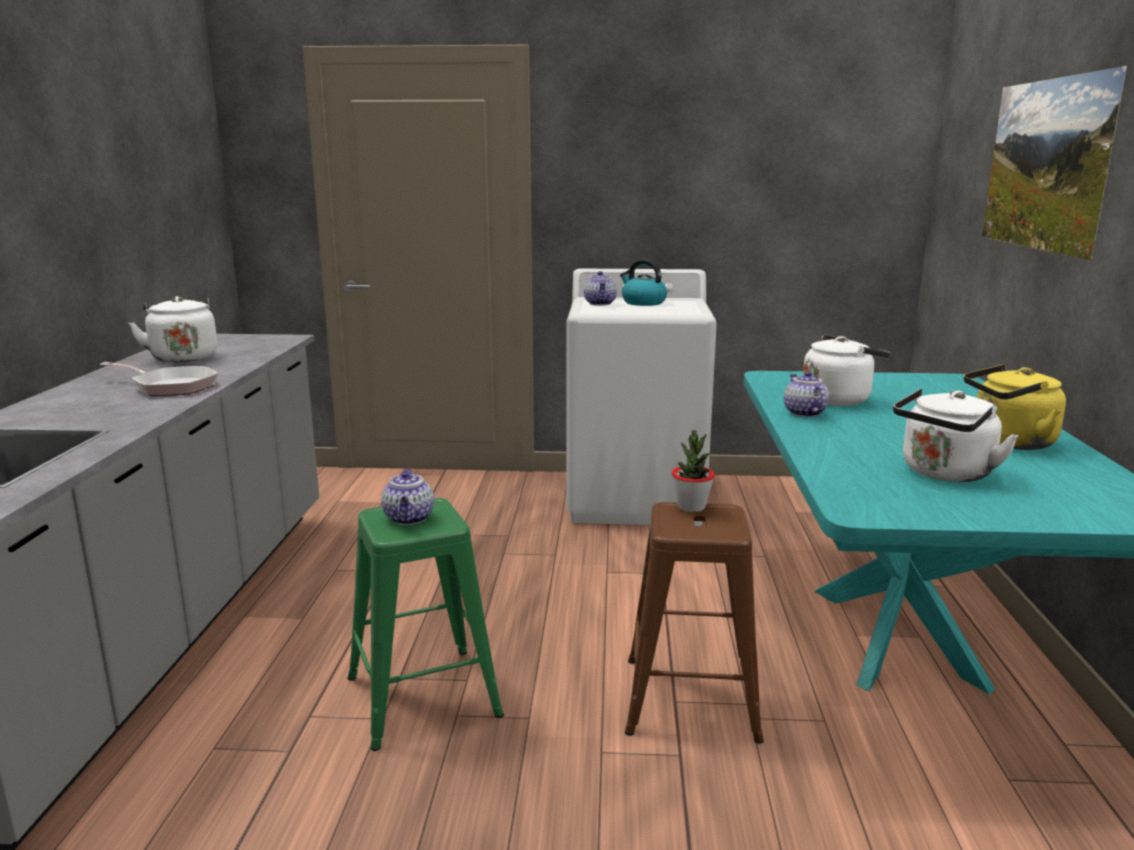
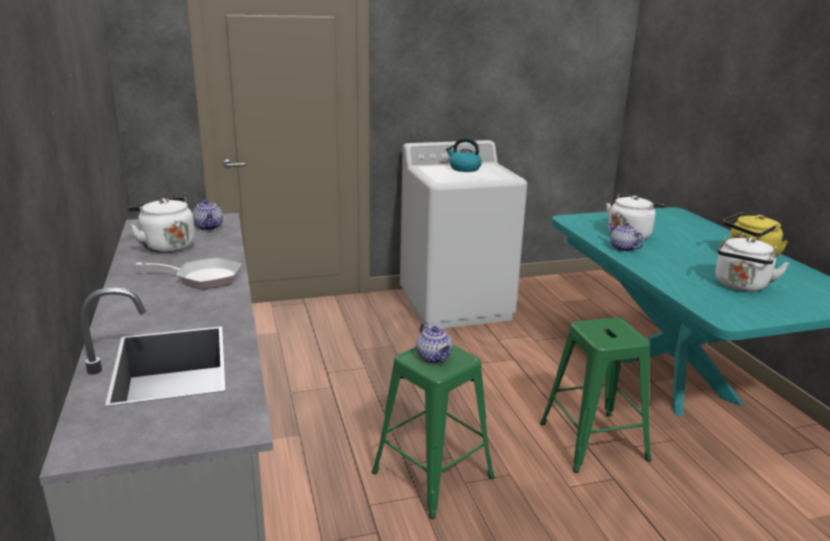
camera: 20 degrees left, 5 degrees up
teapot [584,271,617,306] -> teapot moved to [192,200,223,231]
brown stool [625,502,764,744] -> green stool [540,317,651,473]
potted plant [672,430,715,512] -> none
picture [982,65,1127,261] -> none

